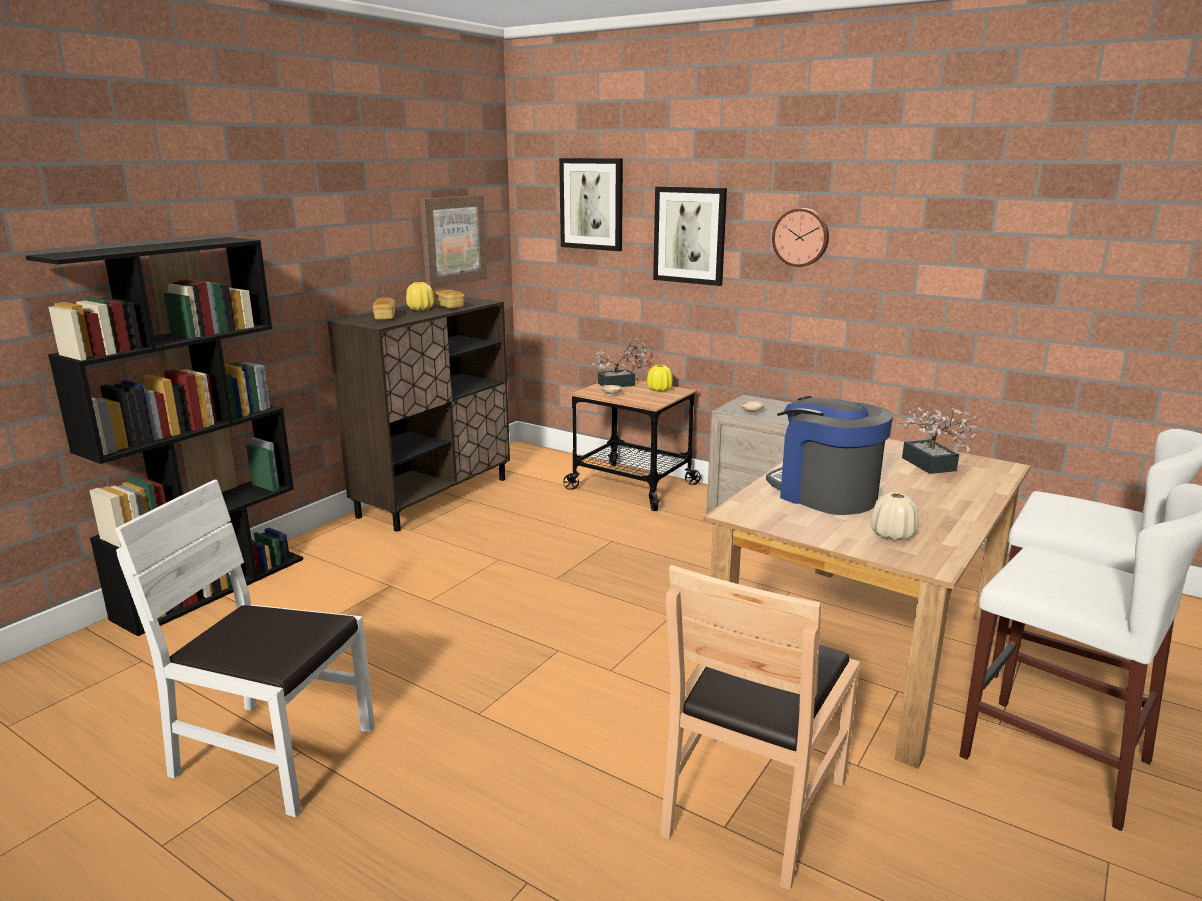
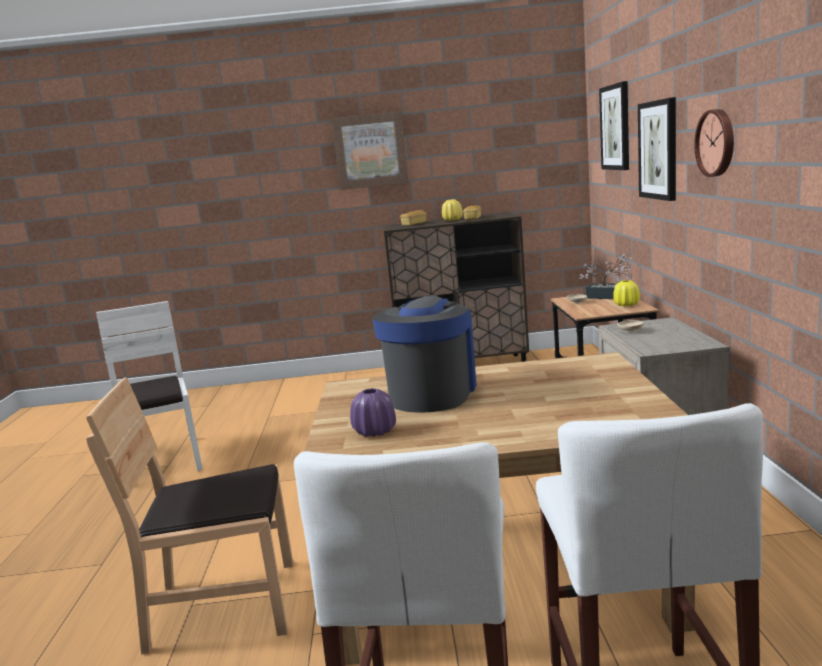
camera: 55 degrees right, 5 degrees down
black bookcase [26,237,303,636] -> none
picture [420,195,488,289] -> picture moved to [331,111,409,190]
beige vase [871,492,919,541] -> purple vase [350,388,396,437]
potted plant [896,407,982,474] -> none

